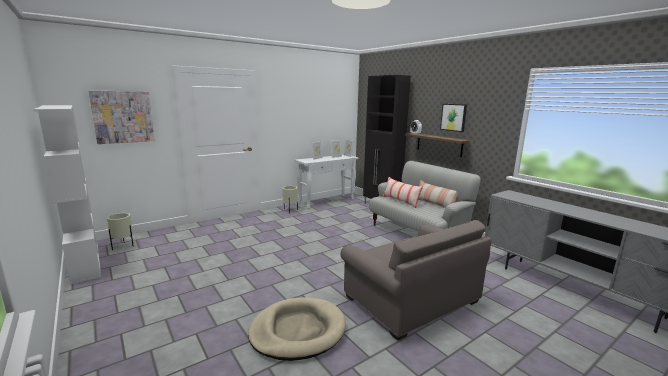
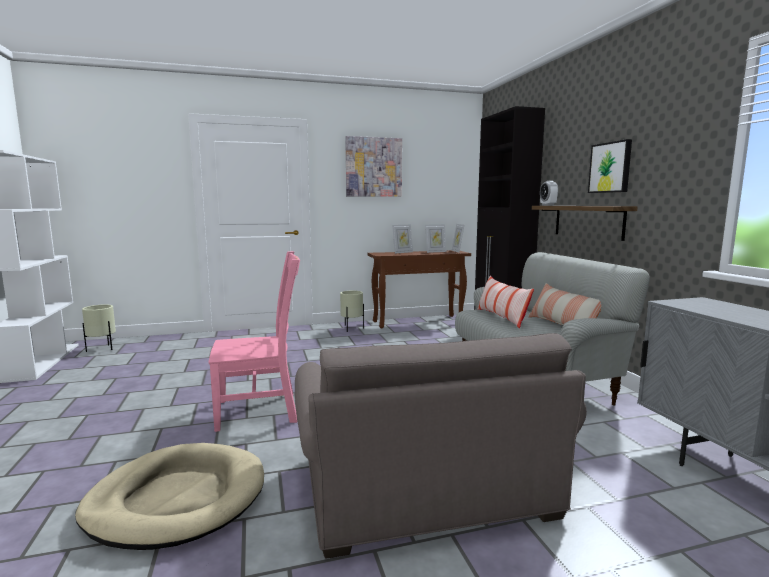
camera: 20 degrees right, 5 degrees down
picture [89,91,155,144] -> picture moved to [345,136,402,197]
white console table [295,155,358,209] -> brown console table [368,250,471,328]
none -> pink chair [209,251,300,432]

